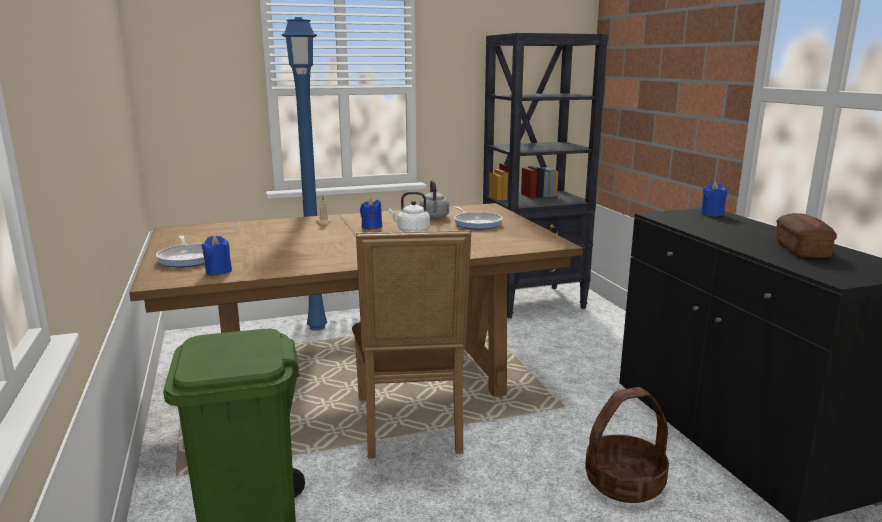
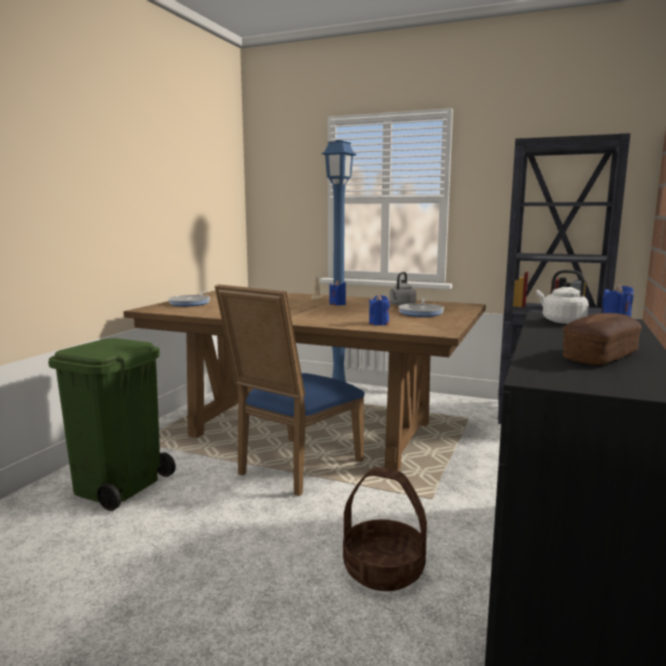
camera: 40 degrees right, 5 degrees down
blue candle [202,236,232,276] -> blue candle moved to [369,294,390,325]
brown chair [352,230,471,458] -> blue chair [215,284,365,496]
white kettle [389,192,430,232] -> white kettle moved to [536,270,589,324]

